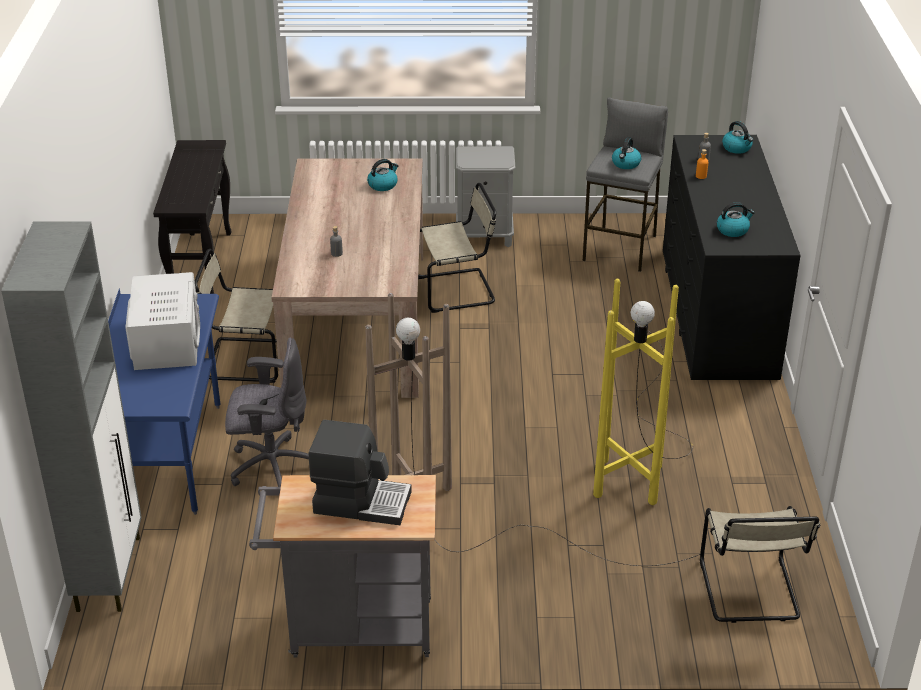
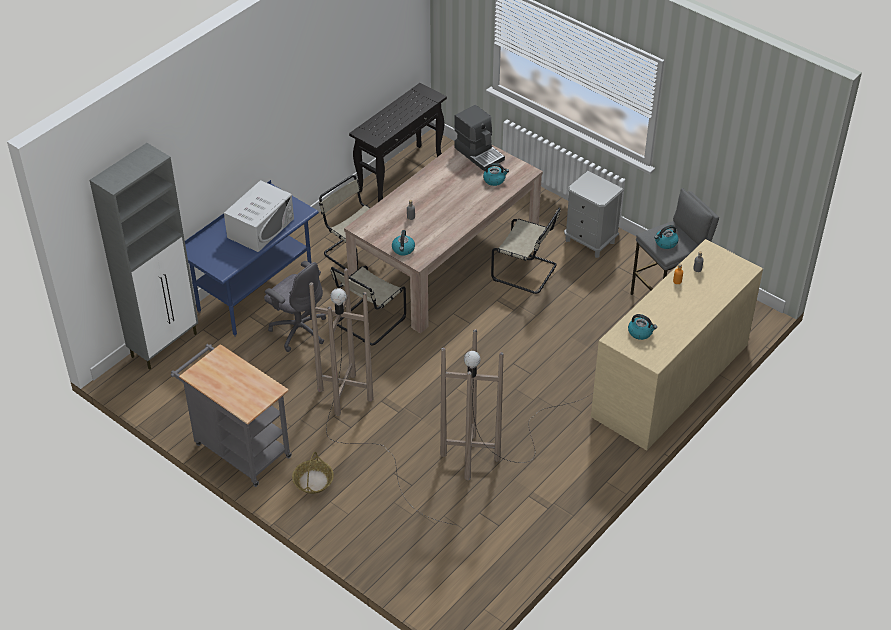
camera: 40 degrees right, 10 degrees up
coffee machine [308,420,412,525] -> coffee machine moved to [454,105,505,171]
yellow floor lamp [593,279,693,505] -> brown floor lamp [440,329,593,480]
black dresser [663,135,801,380] -> beige dresser [591,239,763,451]
beige chair [700,506,820,623] -> beige chair moved to [331,266,406,345]
kettle [722,121,753,154] -> kettle moved to [392,230,415,255]
none -> basket [292,452,334,494]

